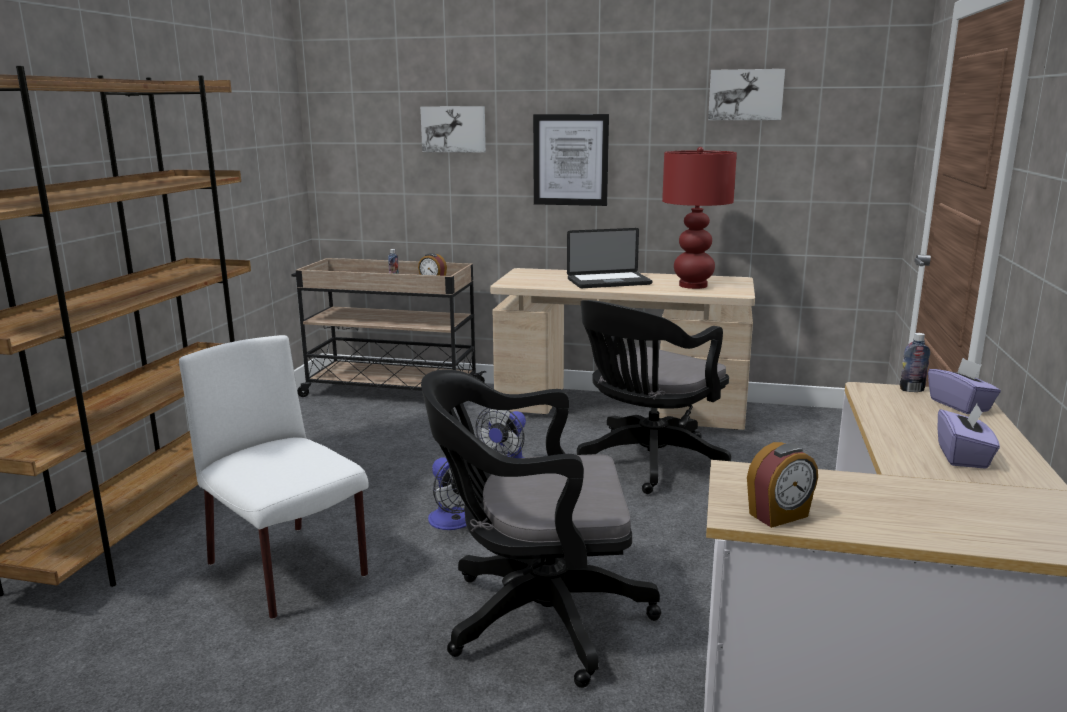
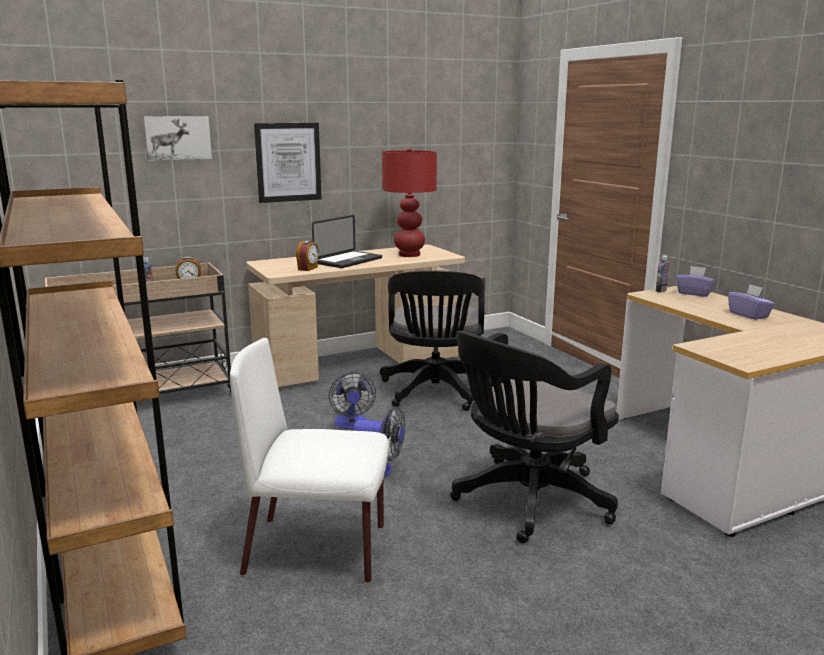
camera: 40 degrees left, 0 degrees up
picture [708,69,785,120] -> none
alarm clock [747,442,818,528] -> alarm clock moved to [296,240,319,271]

